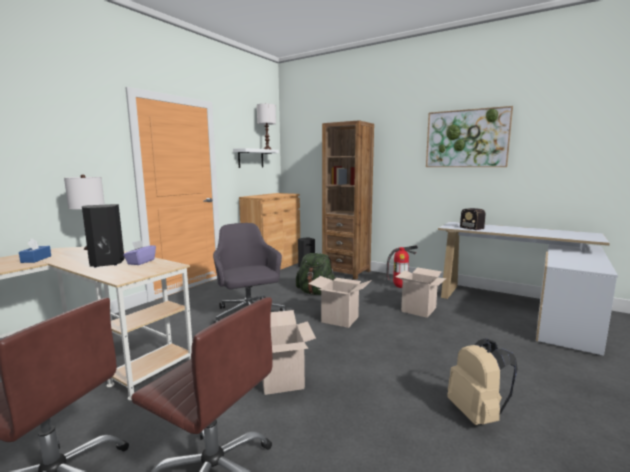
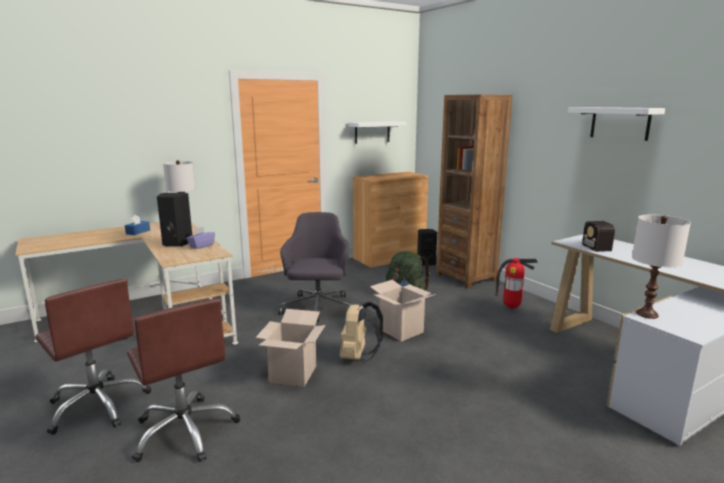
camera: 25 degrees right, 5 degrees up
white table lamp [257,103,276,149] -> white table lamp moved to [632,214,691,319]
cardboard box [395,268,446,318] -> none
picture [426,106,513,167] -> white shelf [568,107,665,141]
beige backpack [447,339,518,425] -> beige backpack moved to [340,302,383,361]

